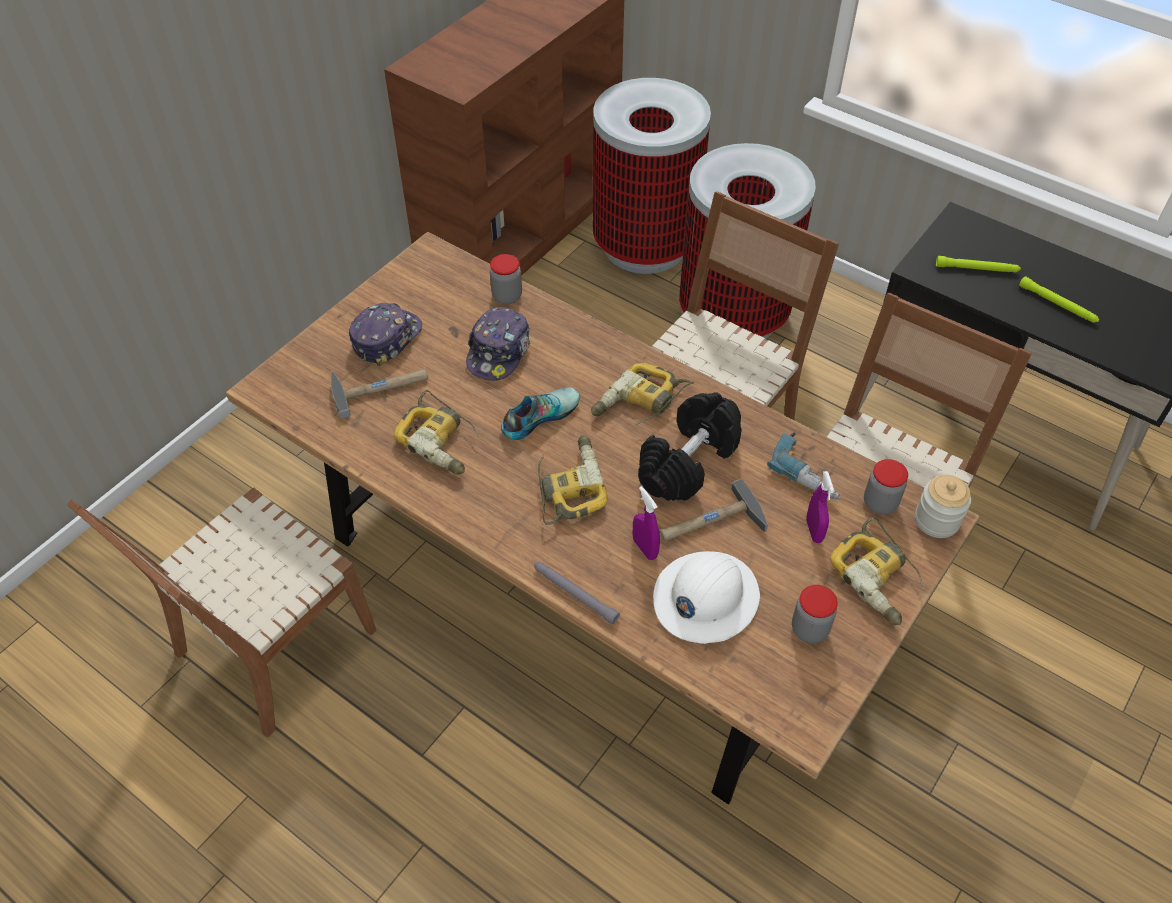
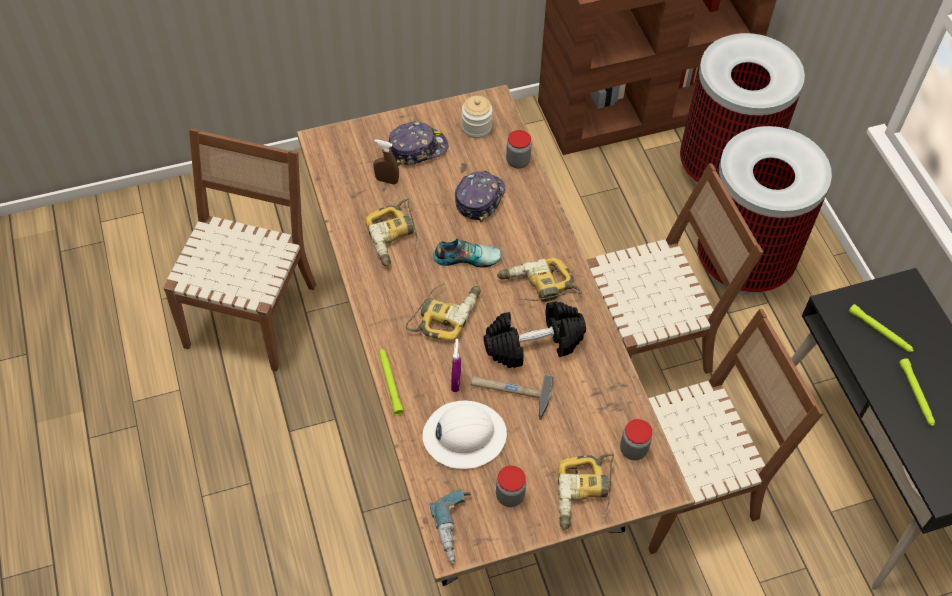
camera: 35 degrees right, 5 degrees up
chair [67,488,377,738] -> chair turned 120 degrees clockwise [164,128,316,371]
hammer [331,369,428,419] -> brown spray bottle [373,139,399,184]
cap [466,307,530,381] -> cap turned 150 degrees clockwise [455,171,505,222]
grey flashlight [534,562,620,624] -> green flashlight [379,349,404,415]
power drill [767,432,841,500] -> power drill moved to [430,489,471,564]
purple spray bottle [806,471,834,543] -> none
jar [915,475,971,538] -> jar moved to [462,96,492,138]

